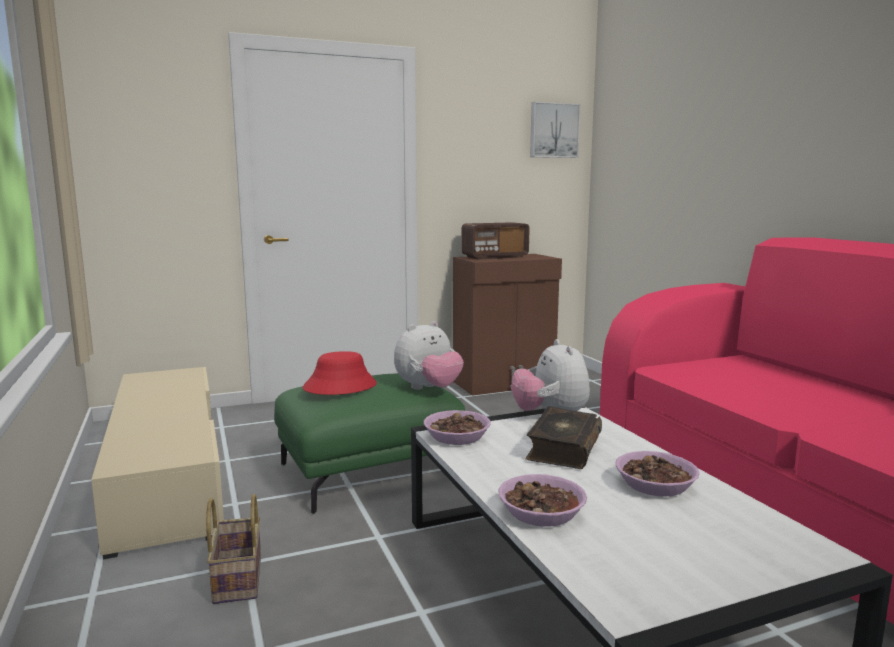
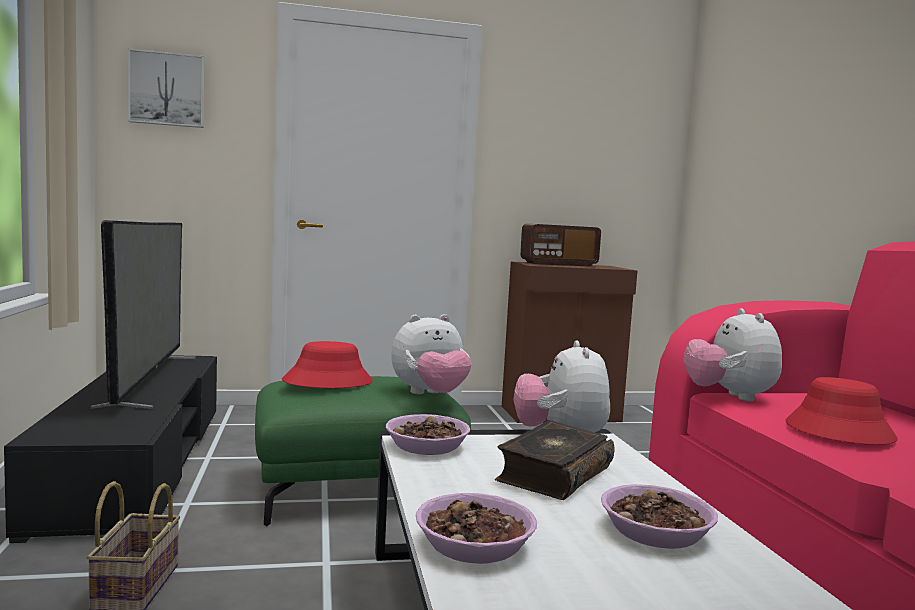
camera: 10 degrees right, 5 degrees down
beige tv stand [91,367,224,560] -> black tv stand [4,355,217,543]
picture [530,102,580,158] -> picture moved to [128,49,205,128]
none -> television [90,220,196,409]
none -> plush toy [683,309,782,401]
none -> red hat [785,377,898,445]

